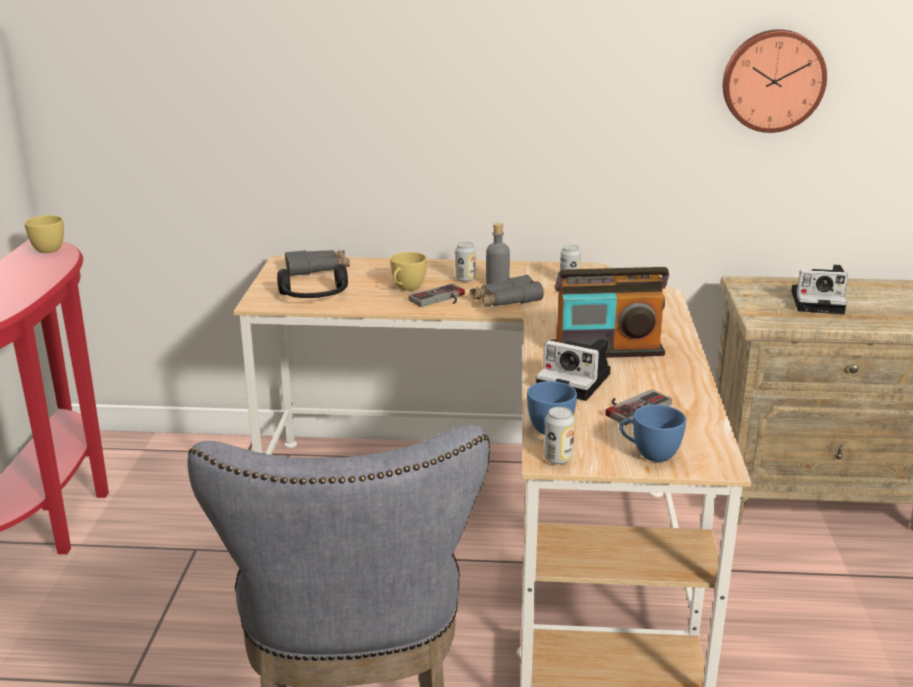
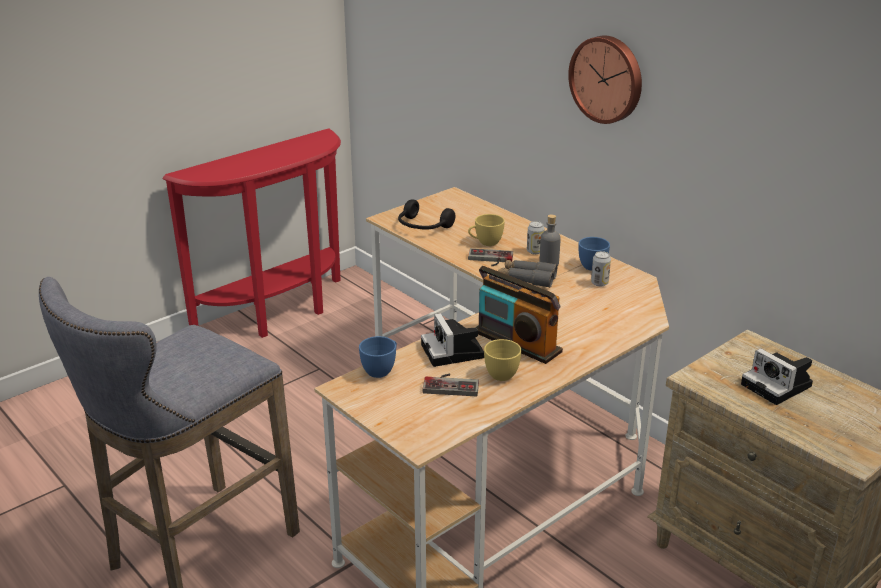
camera: 45 degrees right, 5 degrees up
yellow cup [24,215,64,253] -> yellow cup moved to [484,339,521,381]
grey binoculars [285,250,350,276] -> none
can [544,407,575,464] -> none
blue cup [619,405,686,462] -> blue cup moved to [578,237,610,271]
wall clock [723,29,827,133] -> wall clock moved to [568,36,642,124]

